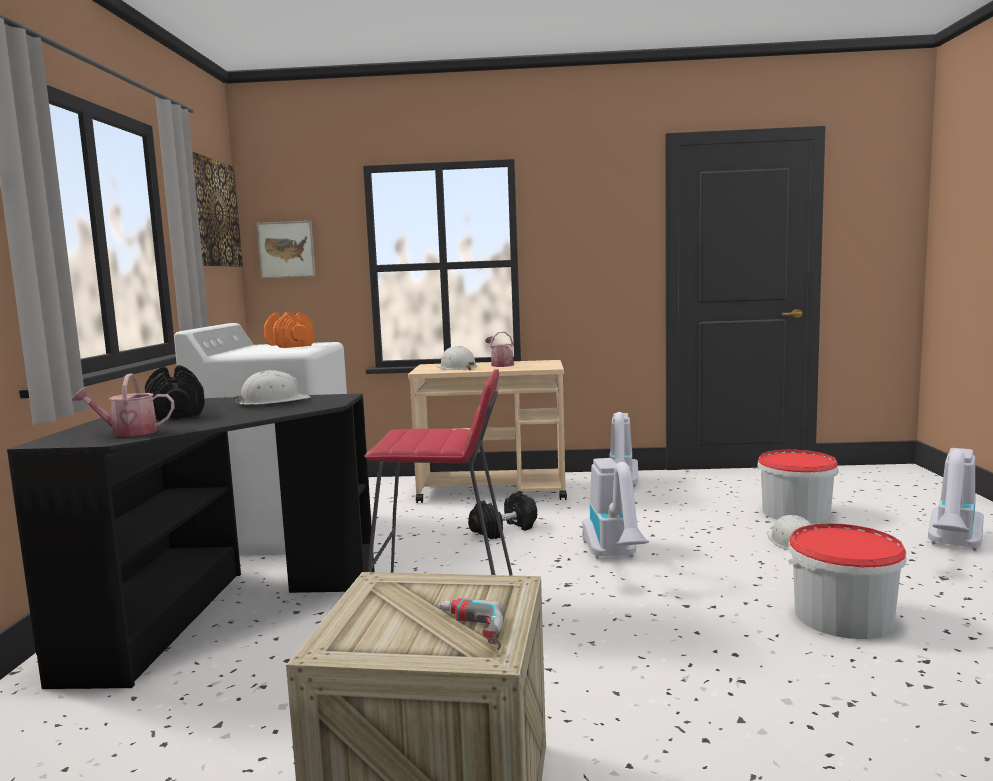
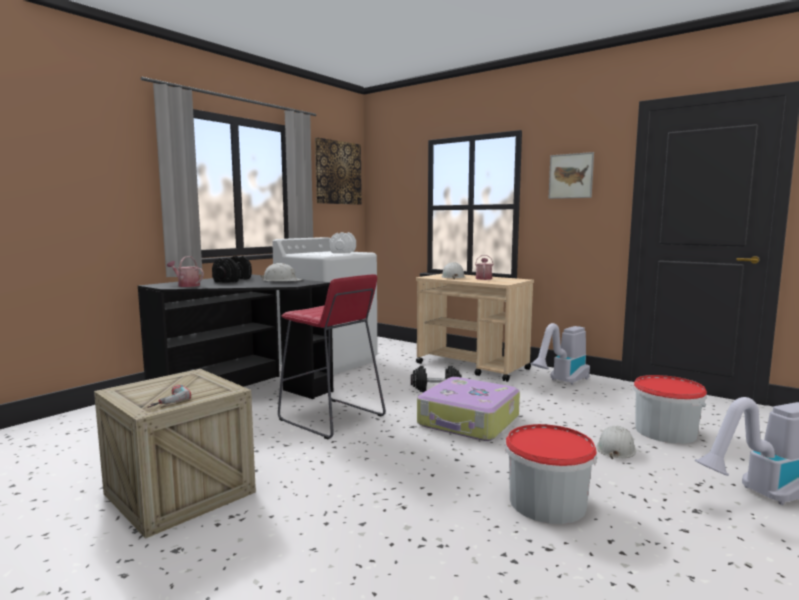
camera: 35 degrees right, 0 degrees up
picture [257,221,315,278] -> picture moved to [548,152,594,199]
orange dumbbell [264,312,314,348] -> white dumbbell [329,232,356,253]
vacuum cleaner [582,458,649,559] -> suitcase [417,377,520,441]

